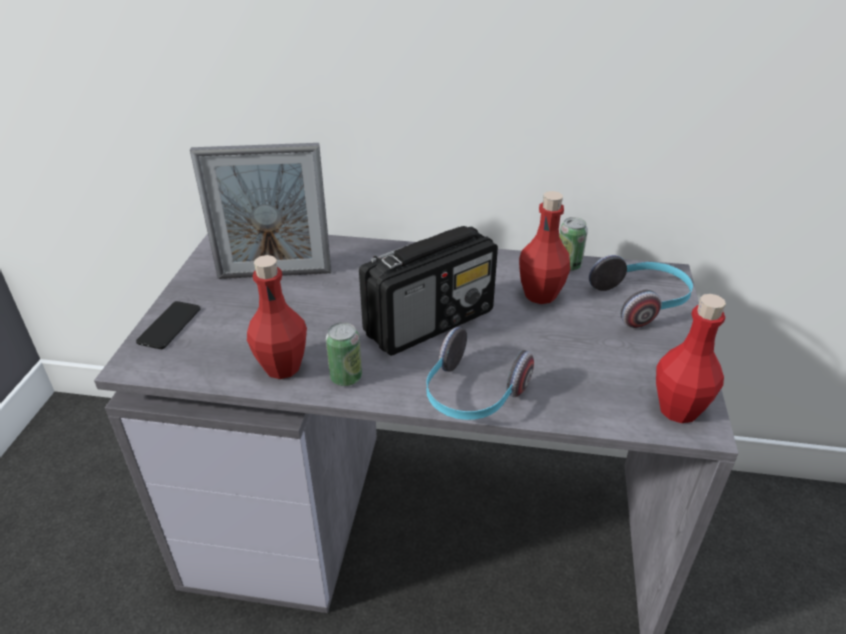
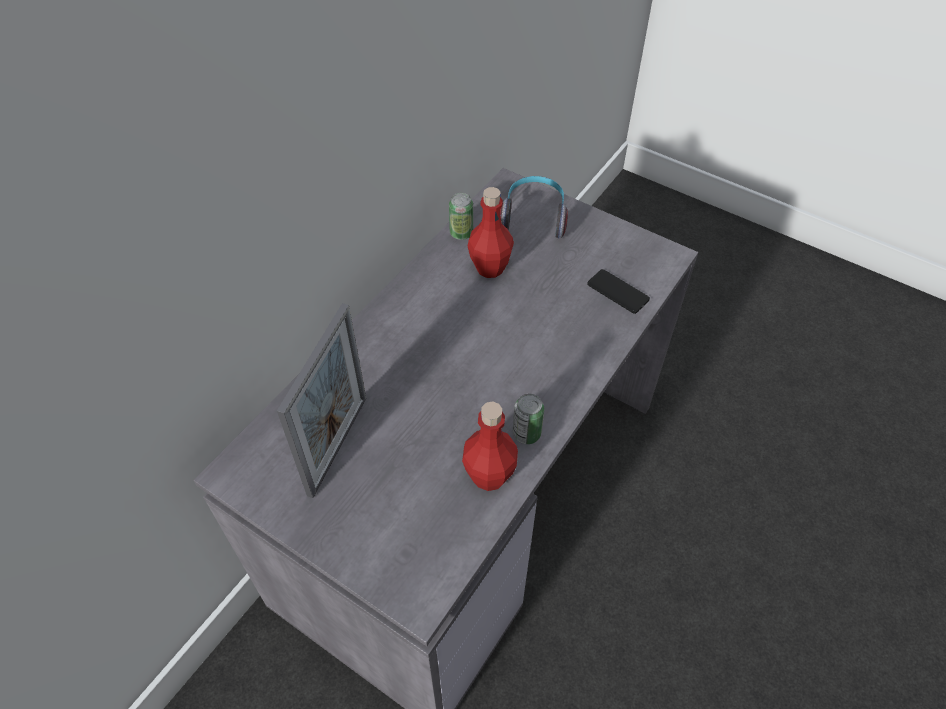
camera: 65 degrees left, 15 degrees up
phone [136,301,200,349] -> phone moved to [587,269,650,314]
radio [359,226,498,356] -> none
headphones [426,327,534,420] -> none
red bottle [656,294,726,423] -> none

